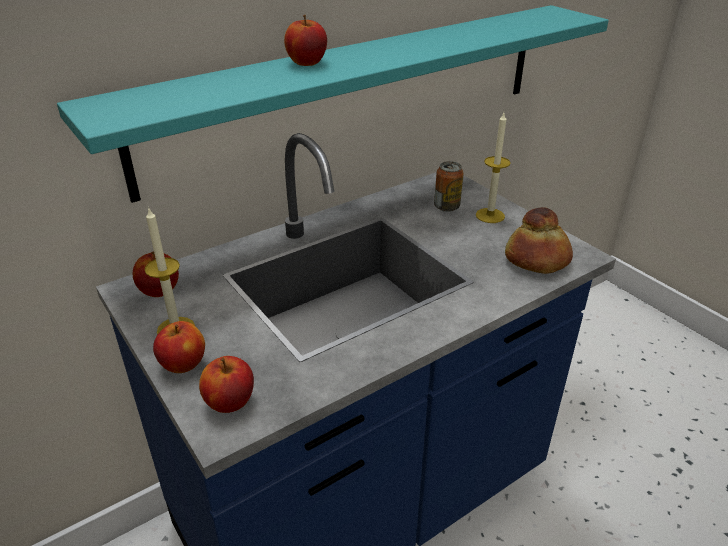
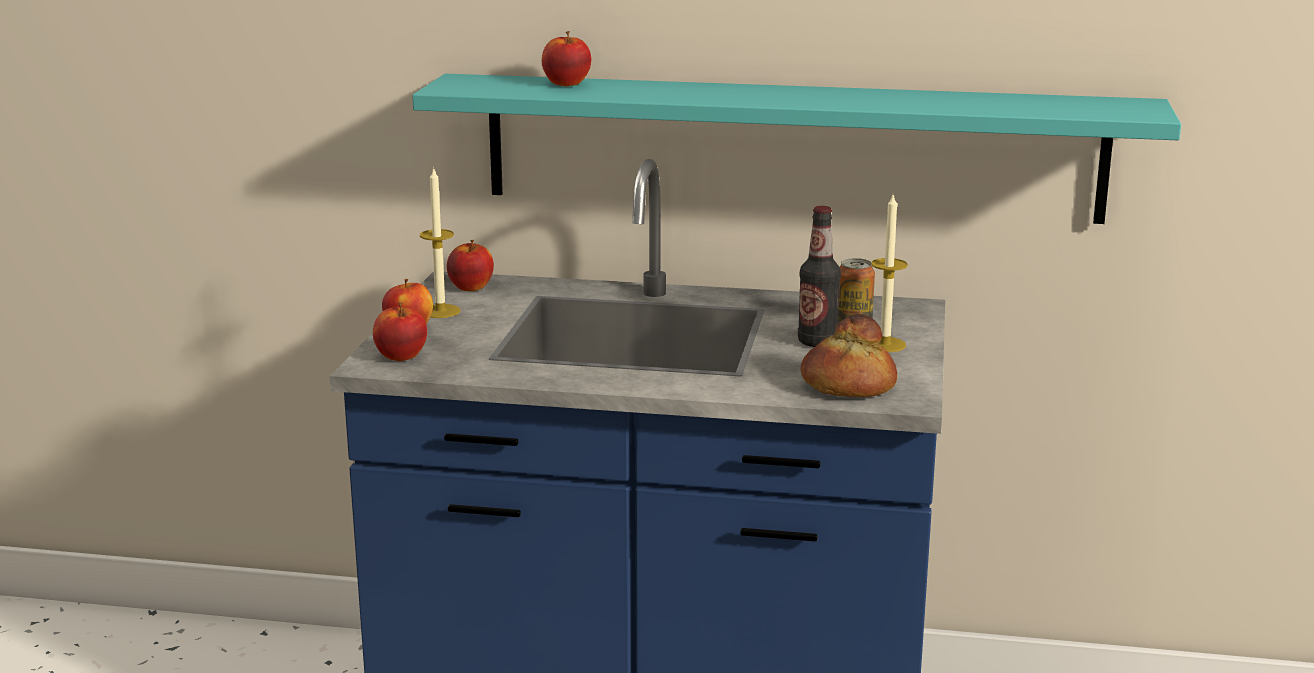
camera: 45 degrees right, 15 degrees down
apple [284,15,327,66] -> apple moved to [542,31,591,86]
none -> bottle [798,206,841,347]

